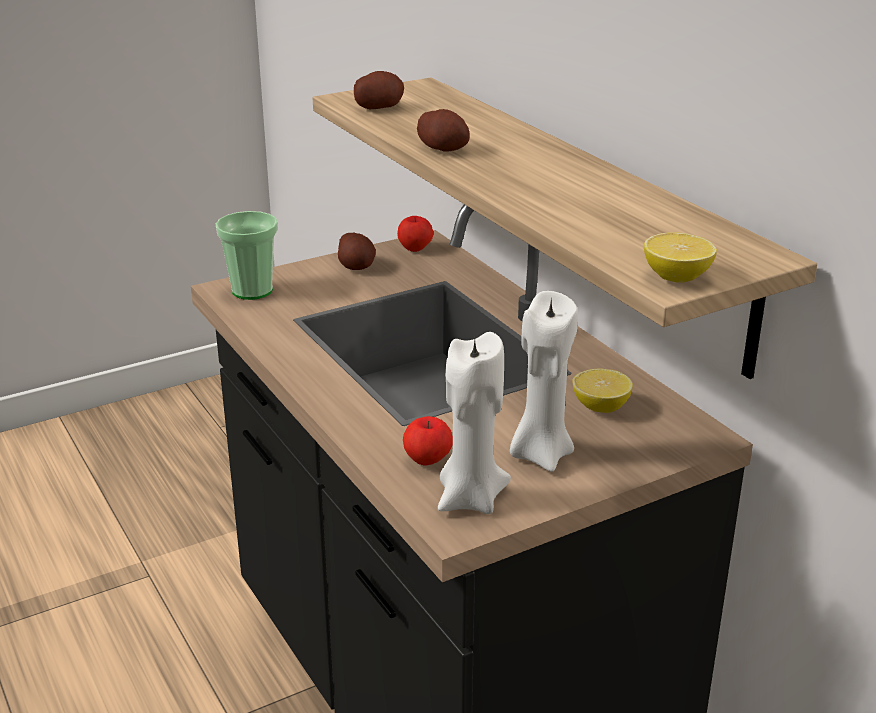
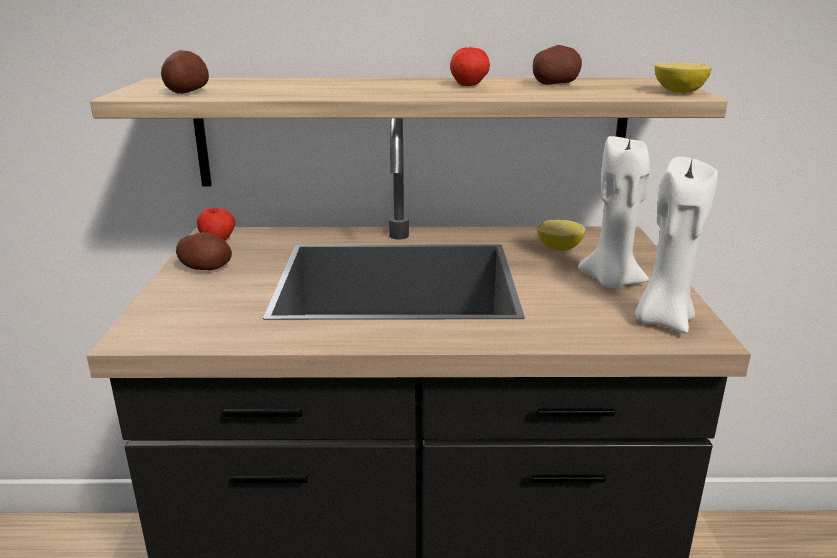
camera: 60 degrees left, 5 degrees down
cup [216,211,278,300] -> none
apple [403,416,453,465] -> apple moved to [450,46,490,86]
potato [417,109,470,152] -> potato moved to [533,45,582,85]

